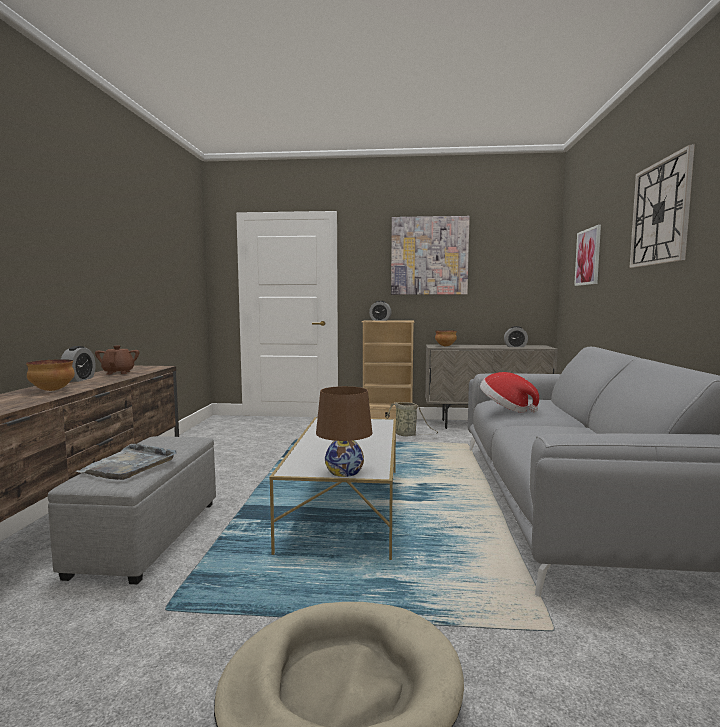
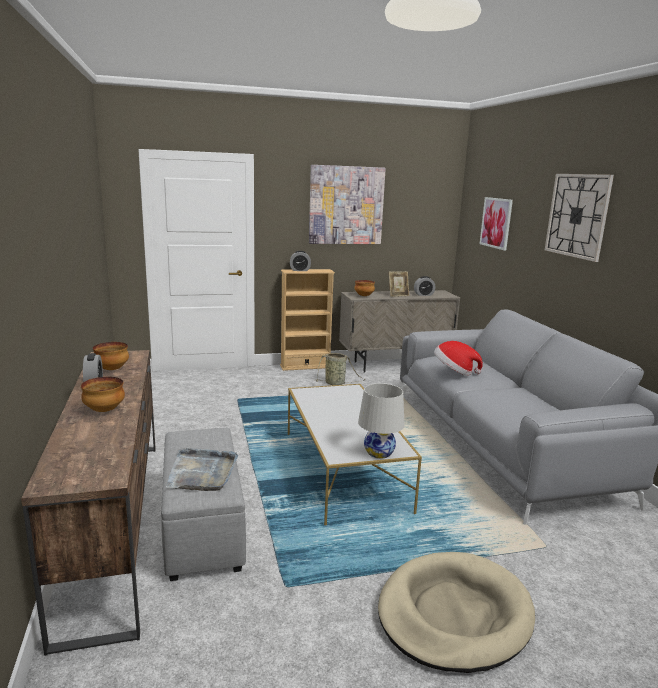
camera: 20 degrees left, 10 degrees up
brown teapot [95,346,140,375] -> bowl [93,342,129,370]
brown table lamp [316,386,373,477] -> white table lamp [358,383,405,458]
none -> picture frame [389,271,409,297]

